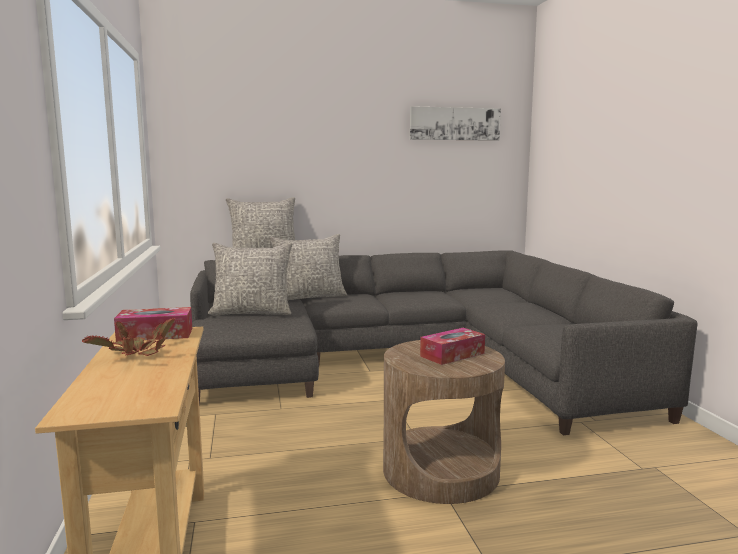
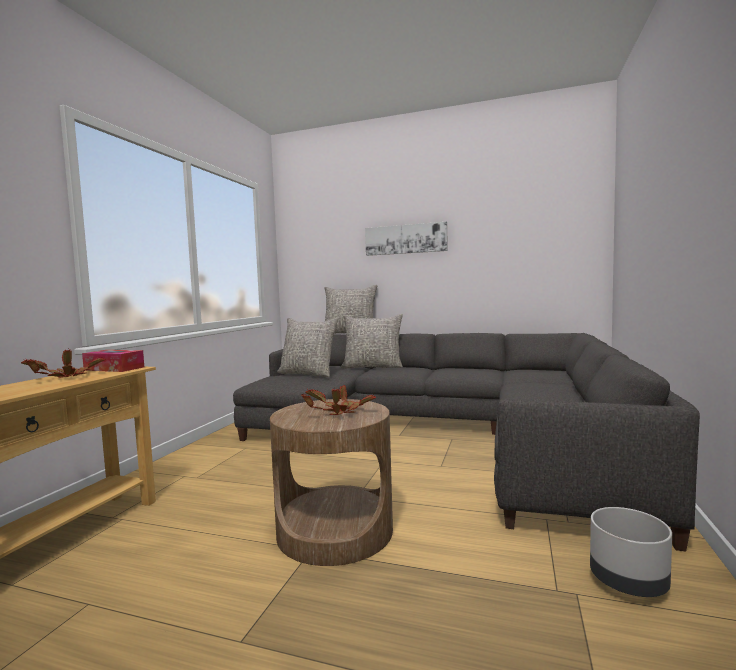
camera: 30 degrees right, 5 degrees down
picture [410,106,501,141] -> picture moved to [365,222,448,256]
tissue box [420,328,485,365] -> potted plant [301,385,376,415]
none -> grey planter [590,507,672,597]

